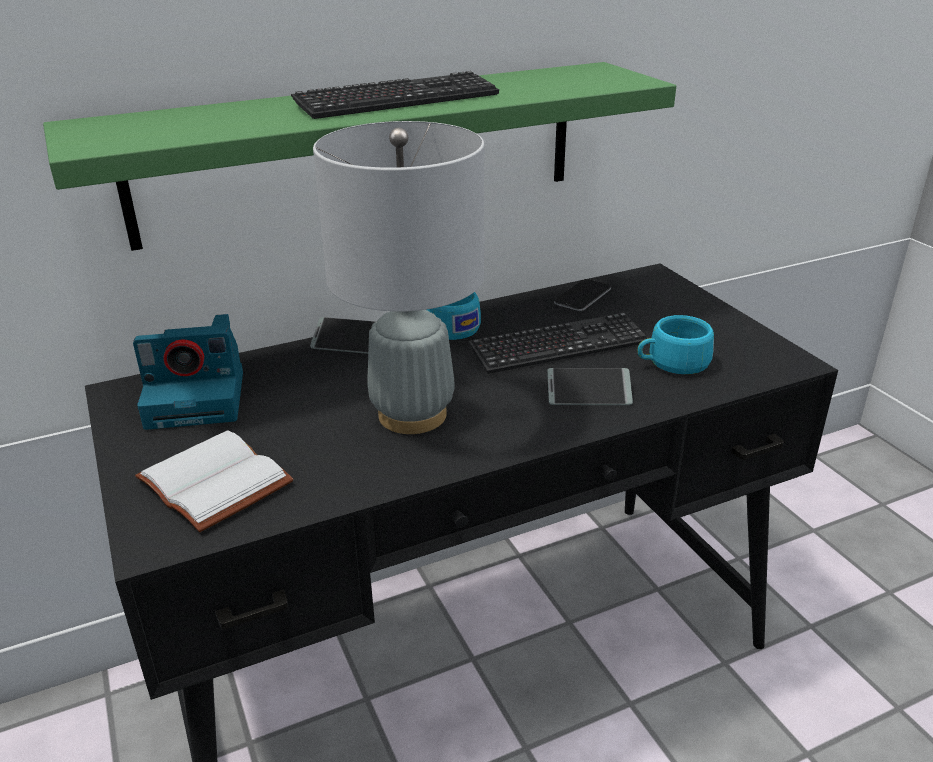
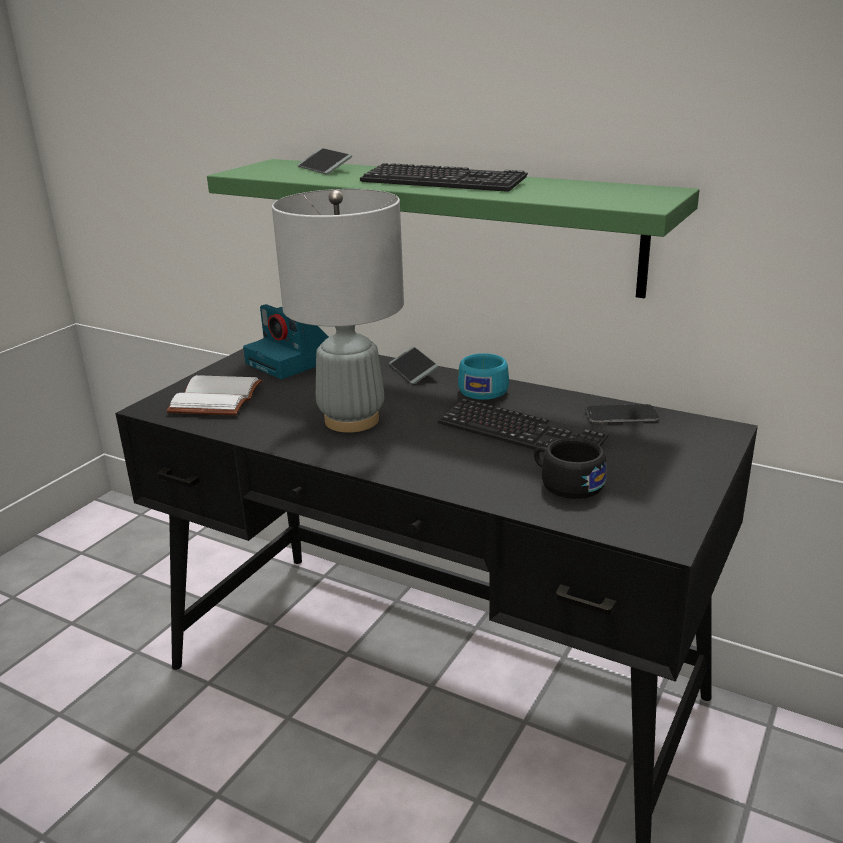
camera: 55 degrees right, 5 degrees down
phone [547,368,633,405] -> phone moved to [298,148,352,175]
turquoise cup [637,315,714,374] -> black cup [534,438,606,499]

